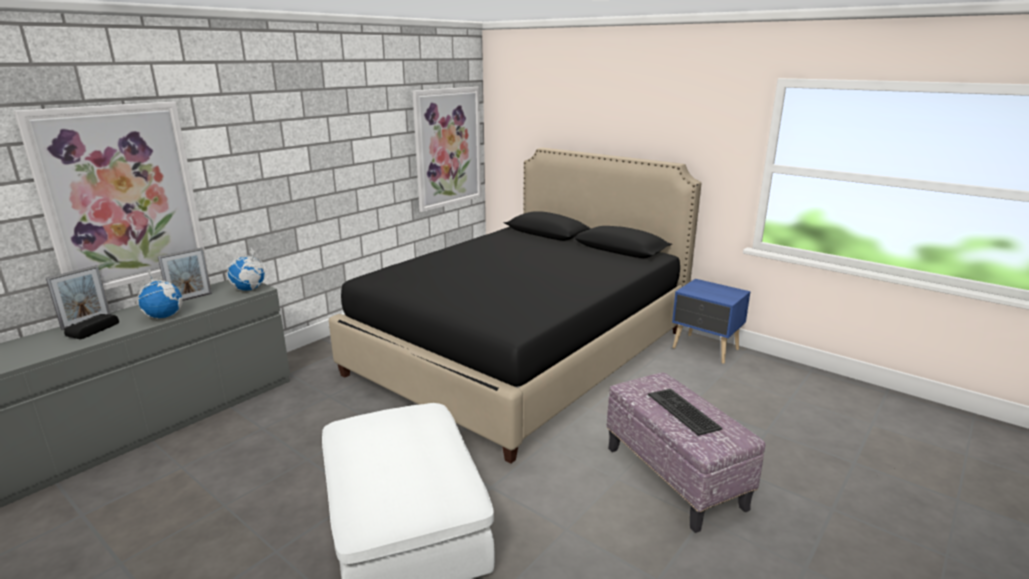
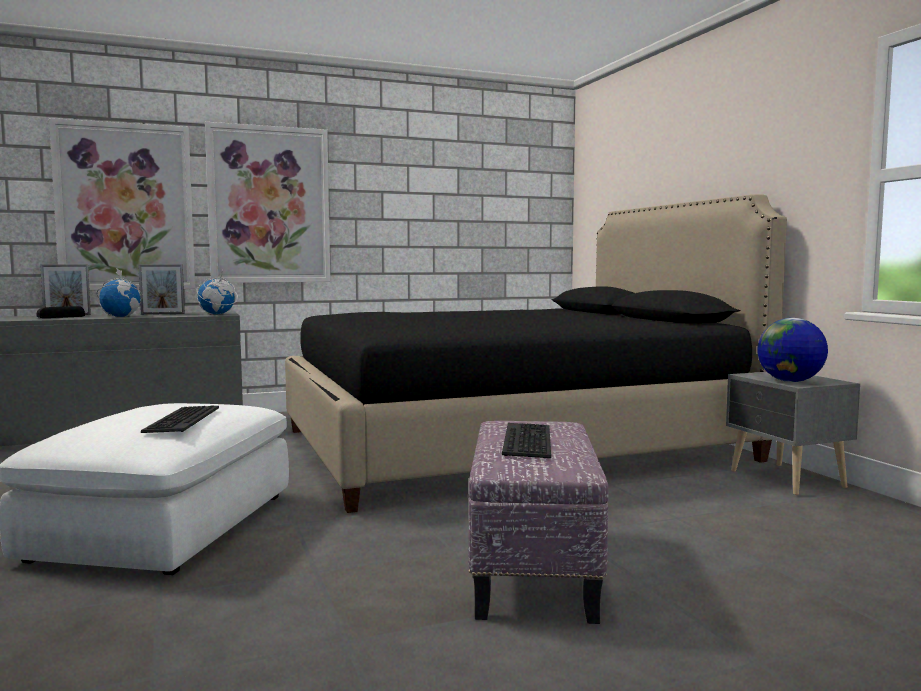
camera: 30 degrees right, 15 degrees down
picture [413,87,481,212] -> picture moved to [205,122,330,283]
blue nightstand [672,279,751,364] -> grey nightstand [726,372,860,495]
none -> keyboard [141,406,219,433]
none -> globe [757,318,828,382]

